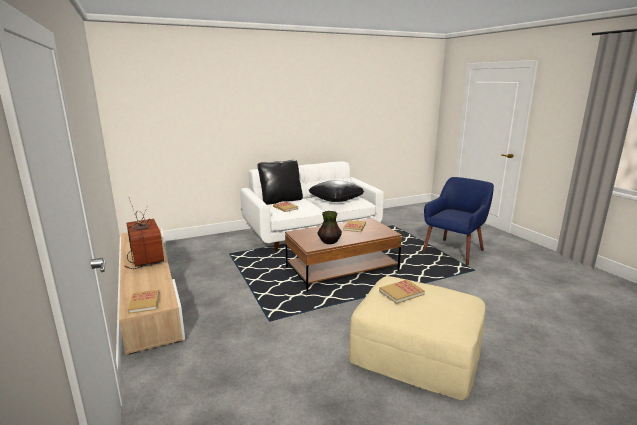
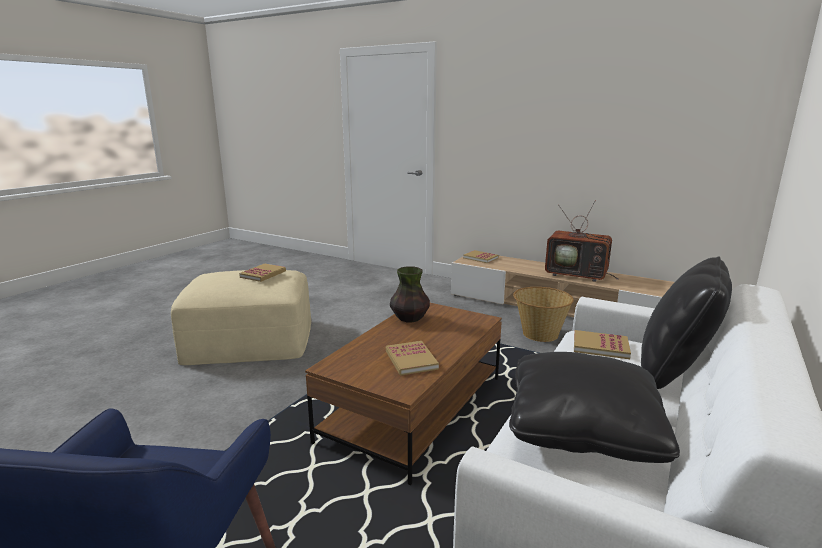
camera: 145 degrees right, 0 degrees up
none -> basket [513,287,574,342]

